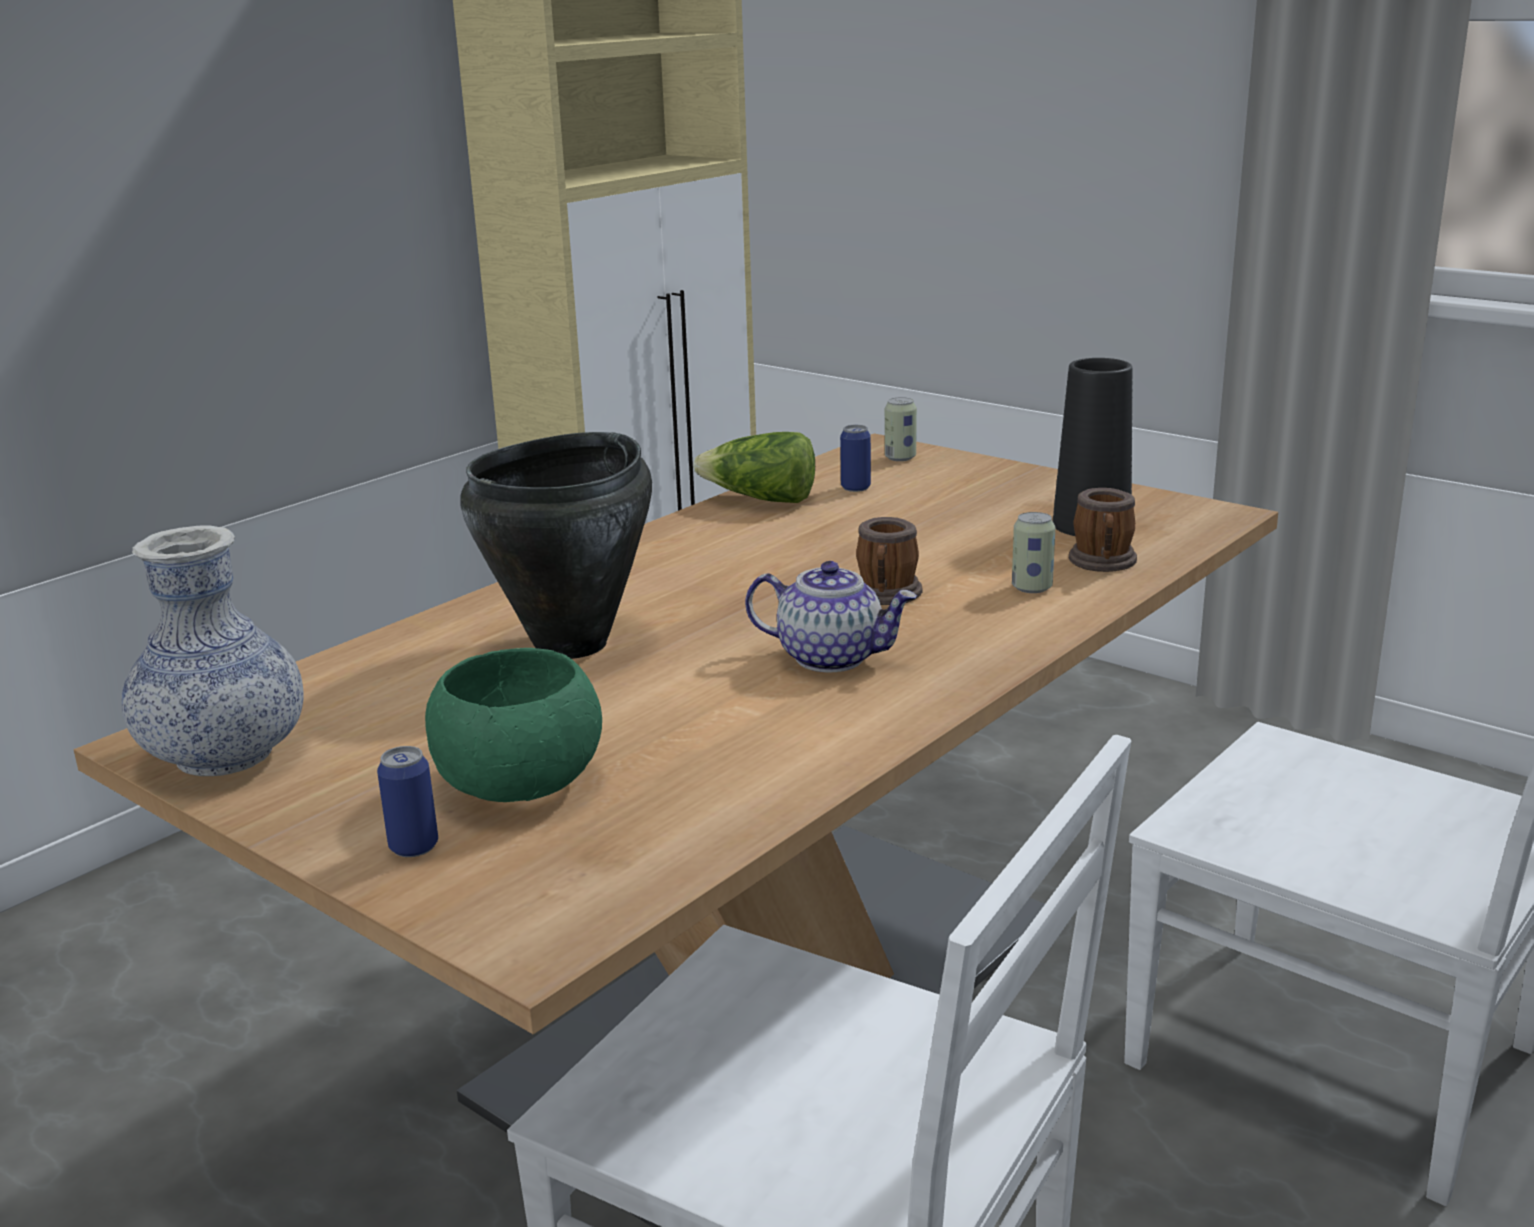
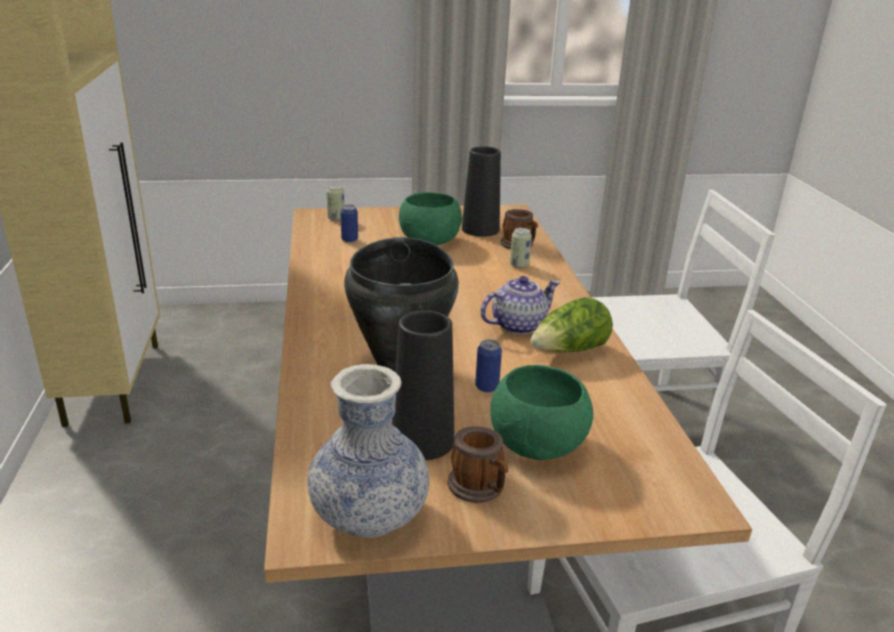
camera: 50 degrees left, 5 degrees up
can [377,746,438,857] -> can moved to [475,339,502,392]
lettuce [693,432,815,503] -> lettuce moved to [530,297,613,352]
mug [856,517,923,605] -> mug moved to [448,426,508,503]
none -> black vase [392,310,454,460]
none -> green bowl [399,192,462,245]

